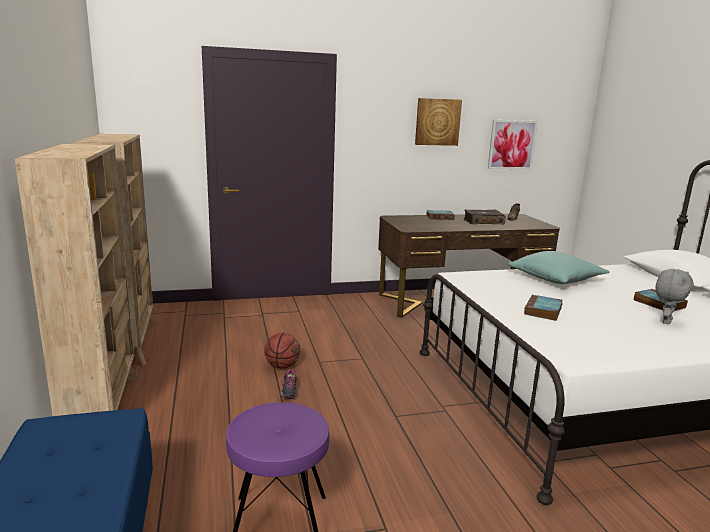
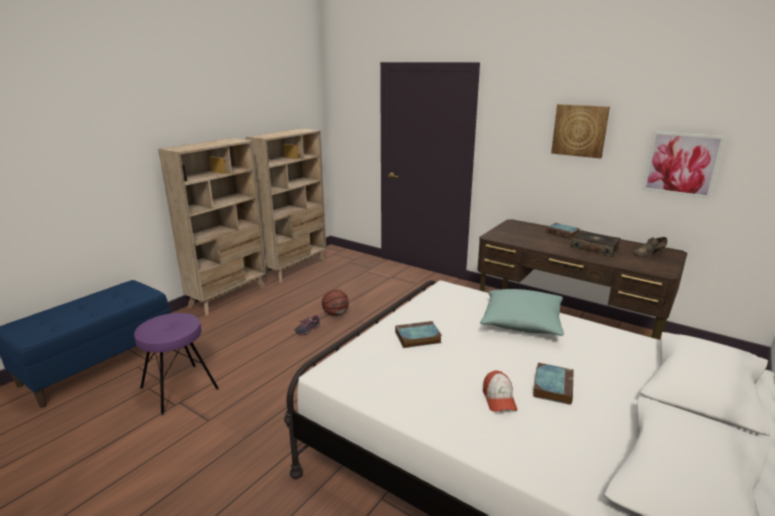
camera: 50 degrees right, 5 degrees up
grey plush toy [655,269,694,324] -> cap [483,371,517,412]

